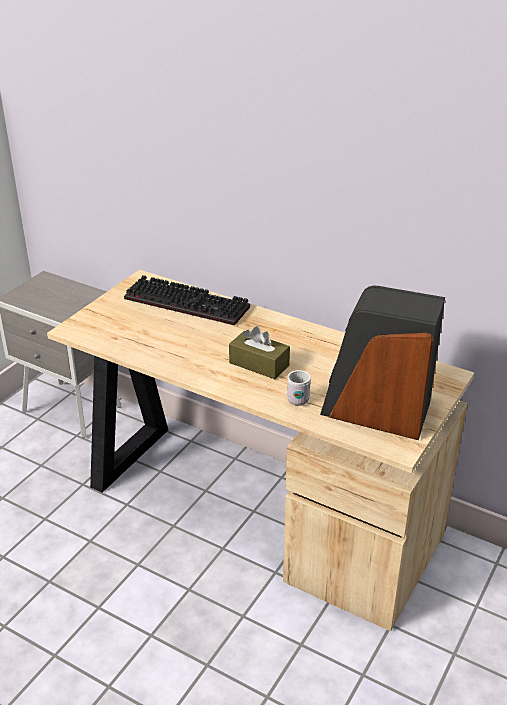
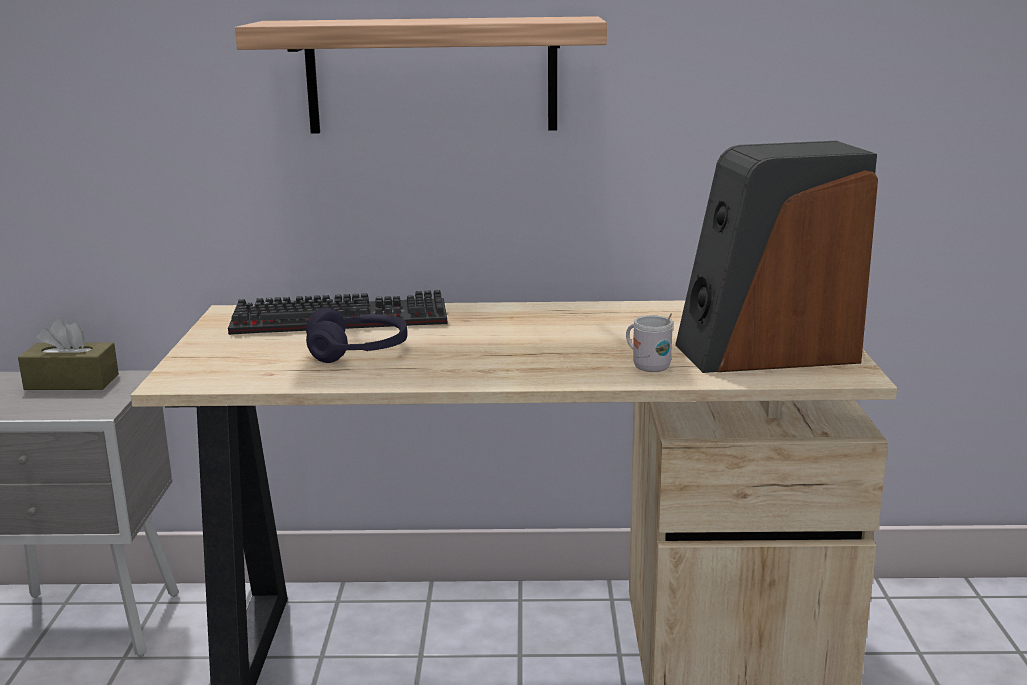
camera: 30 degrees left, 15 degrees down
brown tissue box [229,326,290,379] -> brown tissue box moved to [18,318,119,390]
none -> shelf [235,16,607,133]
none -> purple headphones [306,307,407,363]

